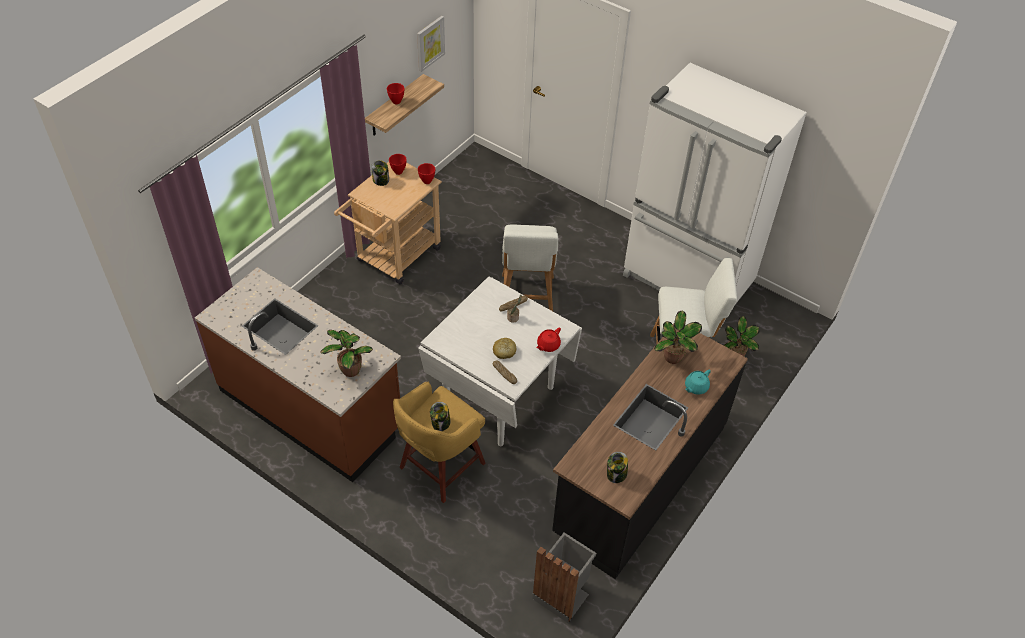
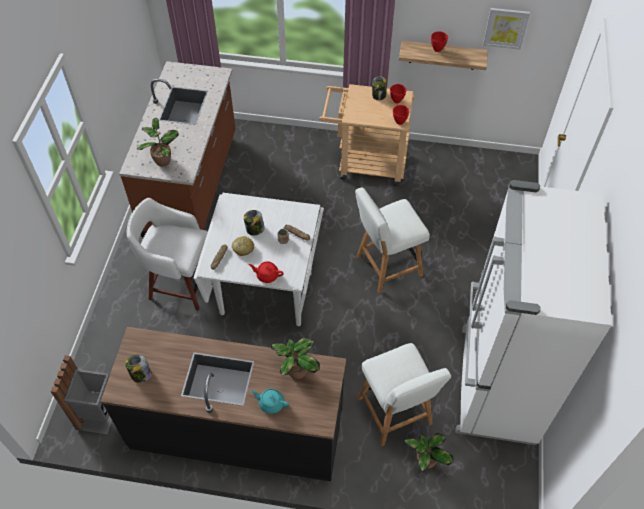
camera: 65 degrees right, 5 degrees up
yellow stool [393,382,485,503] -> white stool [127,198,208,311]
jar [430,402,451,431] -> jar moved to [244,210,264,235]

